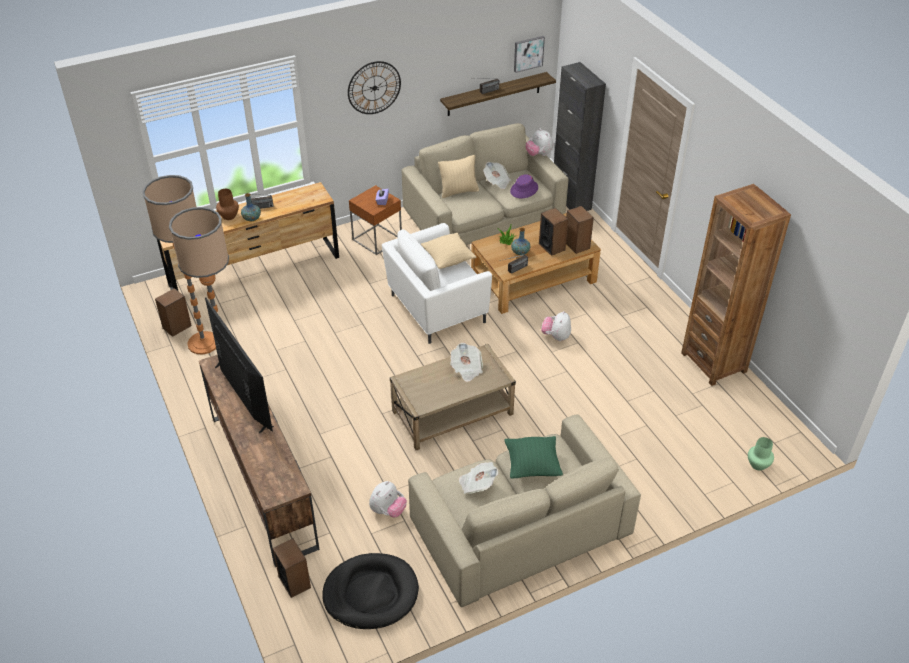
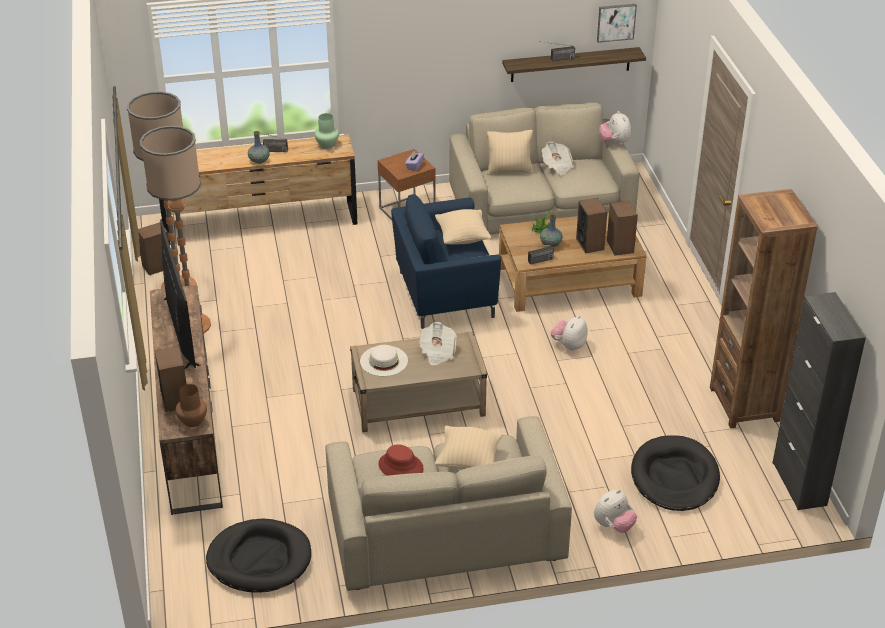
camera: 15 degrees right, 5 degrees down
brown vase [216,189,239,220] -> brown vase moved to [175,384,207,427]
speaker [273,538,311,598] -> speaker moved to [154,346,187,412]
wall clock [348,61,401,114] -> none
plush toy [369,481,407,517] -> plush toy moved to [594,490,637,533]
white armchair [382,223,492,344] -> blue armchair [391,194,501,329]
newspaper [459,462,498,494] -> red hat [378,444,424,476]
green pillow [504,436,563,478] -> beige pillow [435,426,503,469]
purple hat [510,174,538,198] -> none
black cabinet [554,62,606,211] -> black cabinet moved to [772,292,866,510]
green vase [748,437,774,471] -> green vase moved to [314,113,339,149]
none -> white hat [360,345,408,376]
none -> black dog bed [631,435,720,511]

